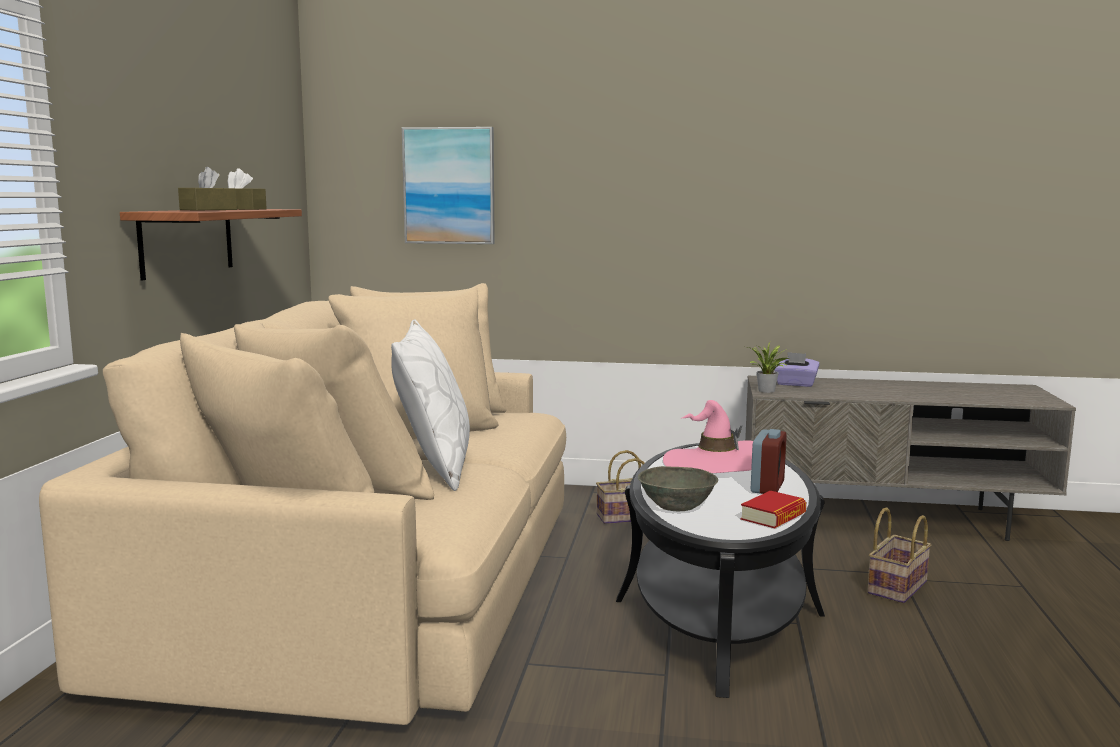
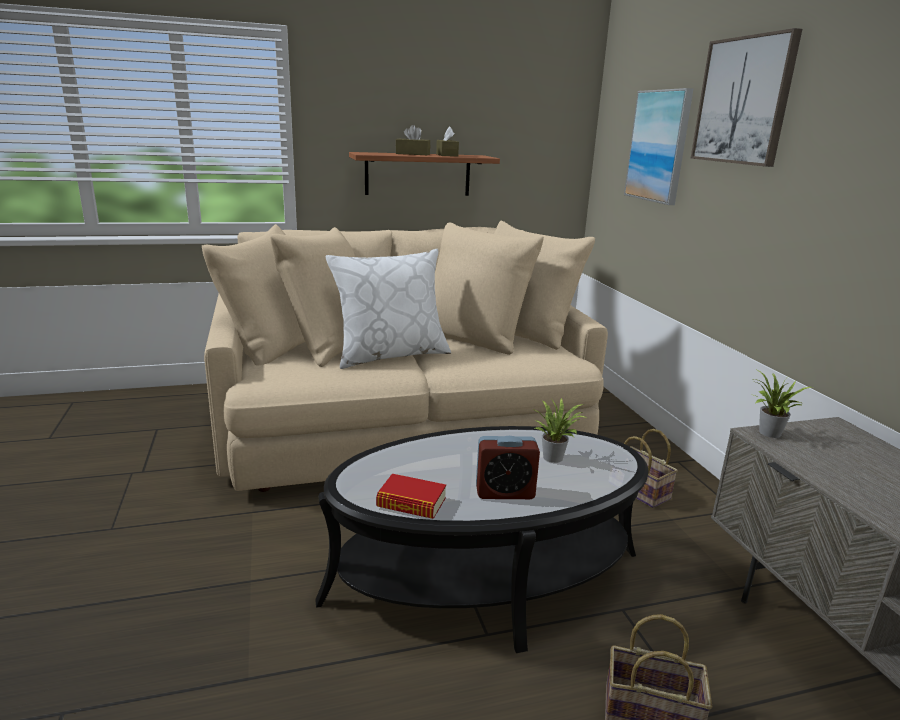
camera: 65 degrees right, 10 degrees up
grey bowl [638,466,718,511] -> none
pink hat [663,400,753,473] -> potted plant [534,398,587,463]
purple tissue box [774,352,820,387] -> none
none -> picture [691,28,802,167]

